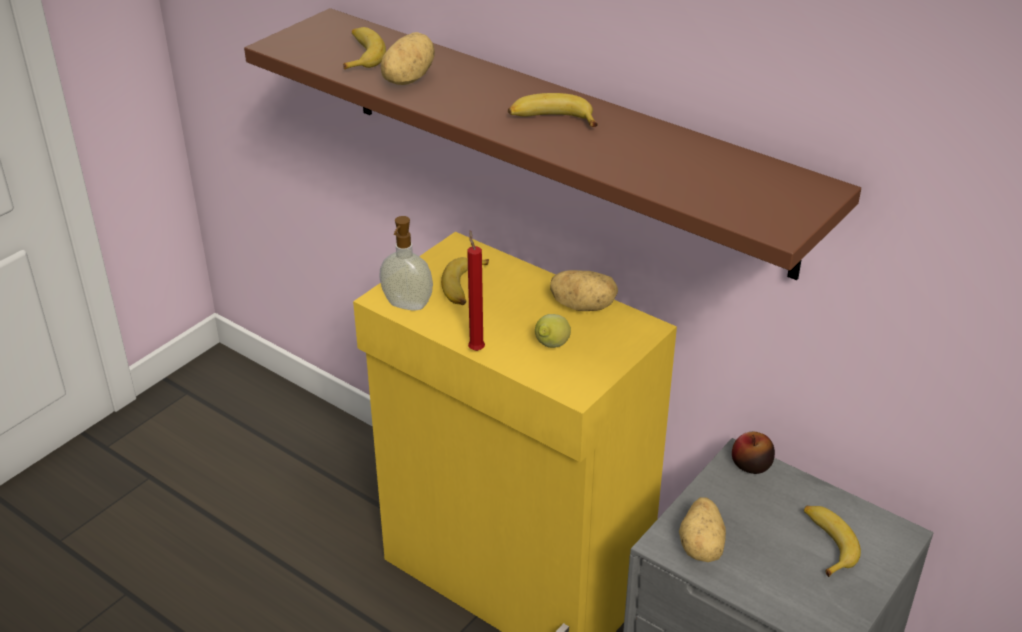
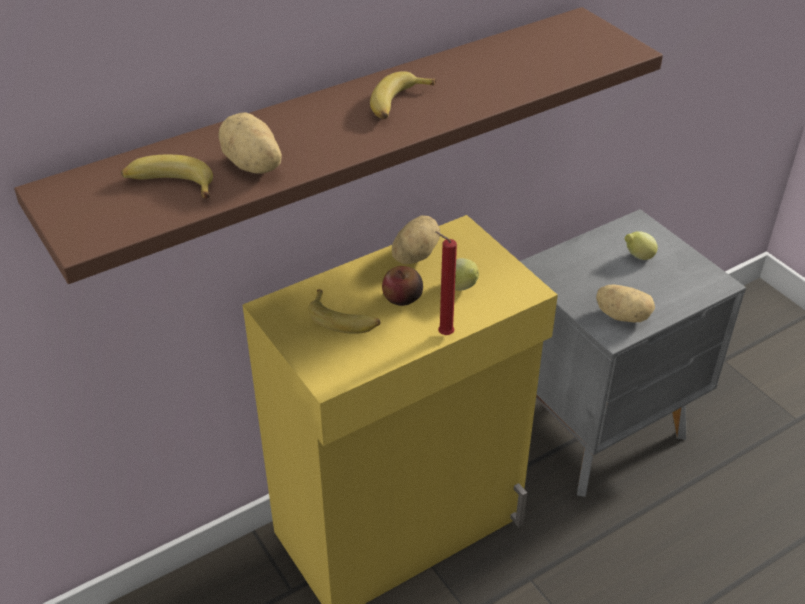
camera: 70 degrees left, 5 degrees up
soap dispenser [379,216,433,310] -> none
apple [732,432,775,474] -> apple moved to [382,266,423,306]
banana [804,506,861,577] -> lemon [624,231,658,260]

